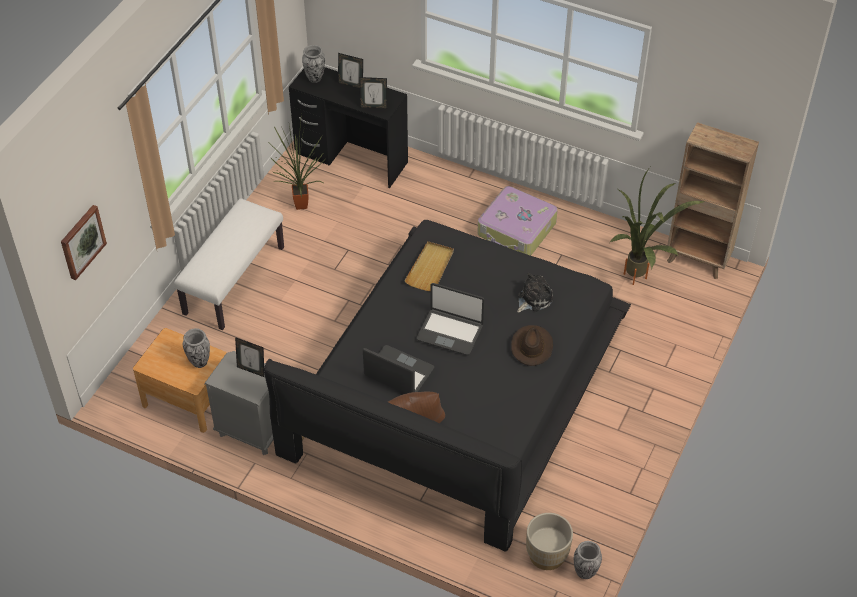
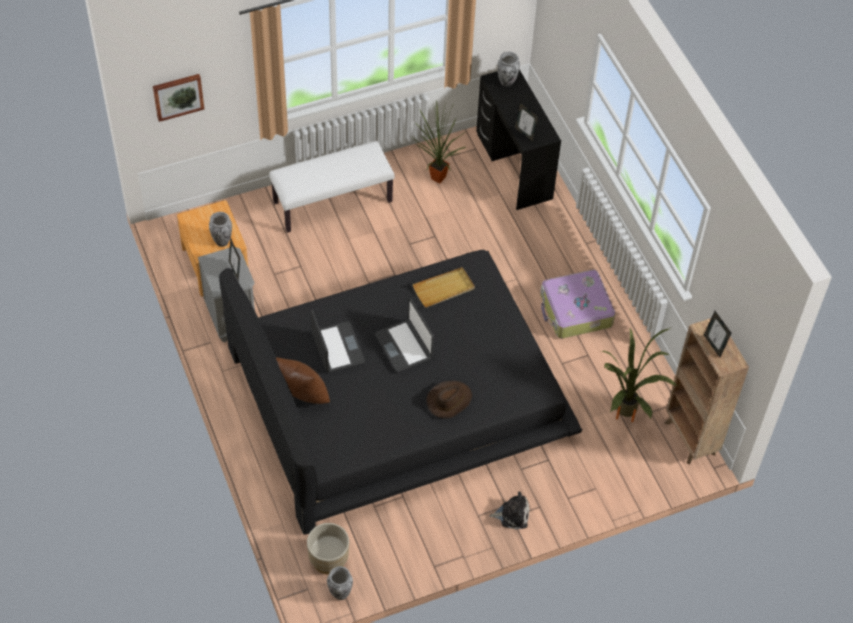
camera: 40 degrees right, 5 degrees up
picture frame [338,53,363,89] -> picture frame moved to [704,311,731,357]
plush toy [517,273,554,313] -> plush toy moved to [489,491,529,530]

